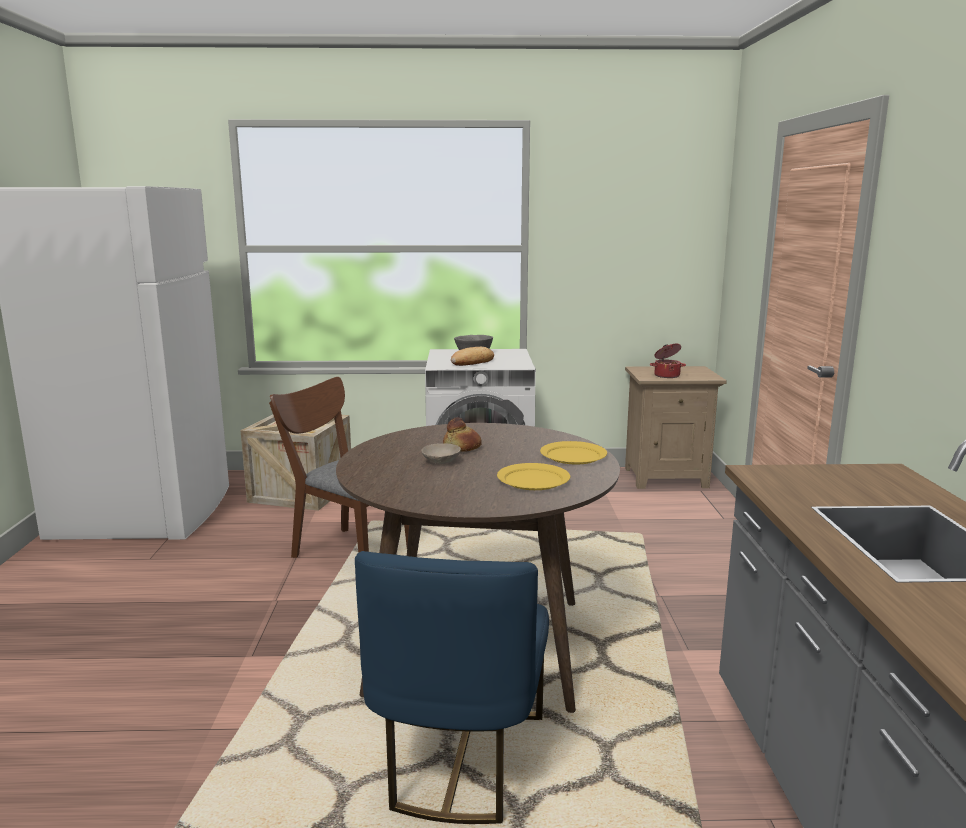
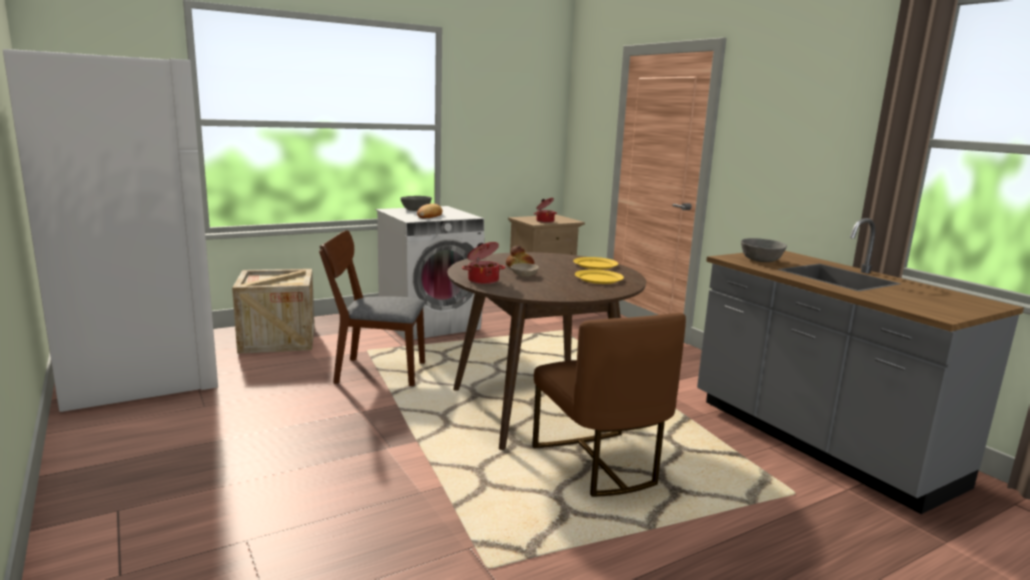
camera: 30 degrees left, 0 degrees up
blue chair [355,551,549,824] -> brown chair [532,313,686,497]
none -> cooking pot [462,242,505,284]
none -> grey bowl [741,238,787,262]

